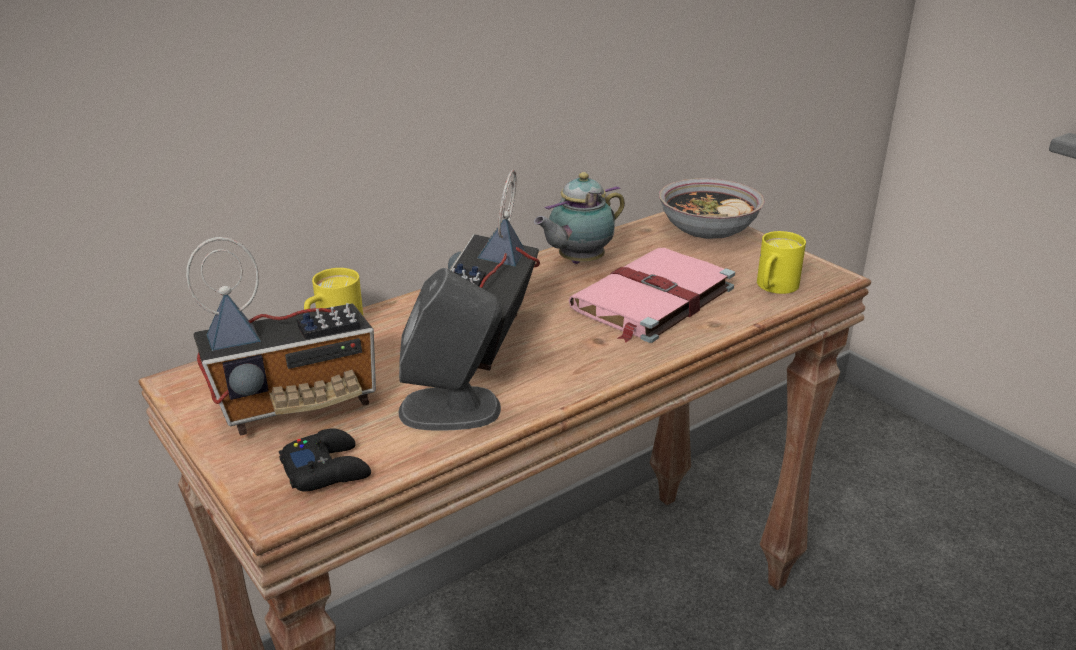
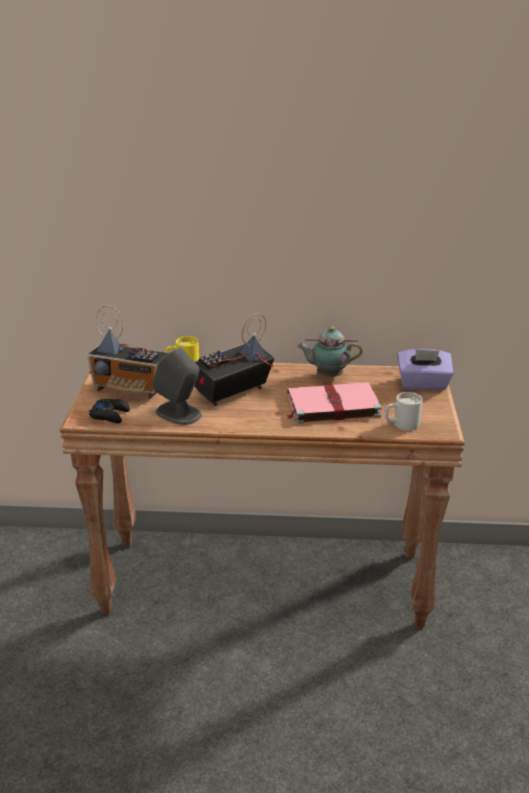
camera: 40 degrees right, 0 degrees up
bowl [659,178,765,239] -> purple tissue box [397,349,454,390]
yellow mug [757,231,806,294] -> white mug [385,392,423,431]

